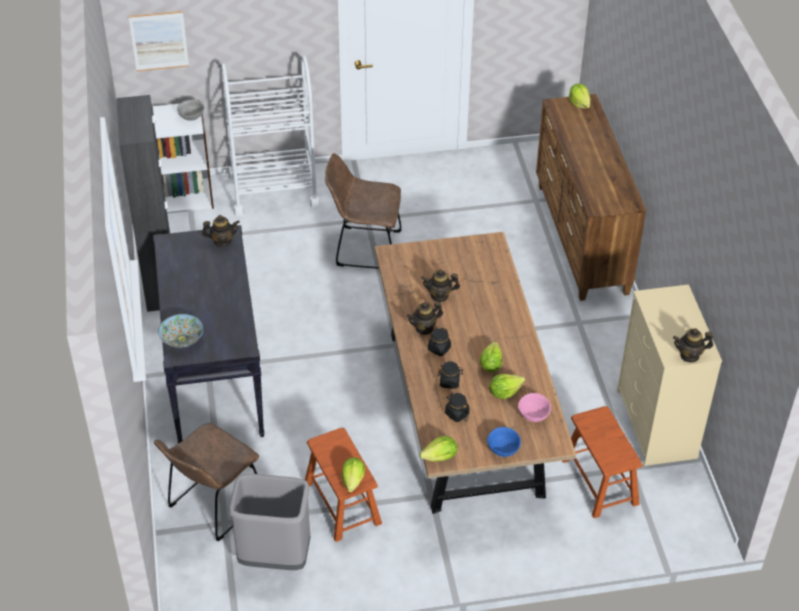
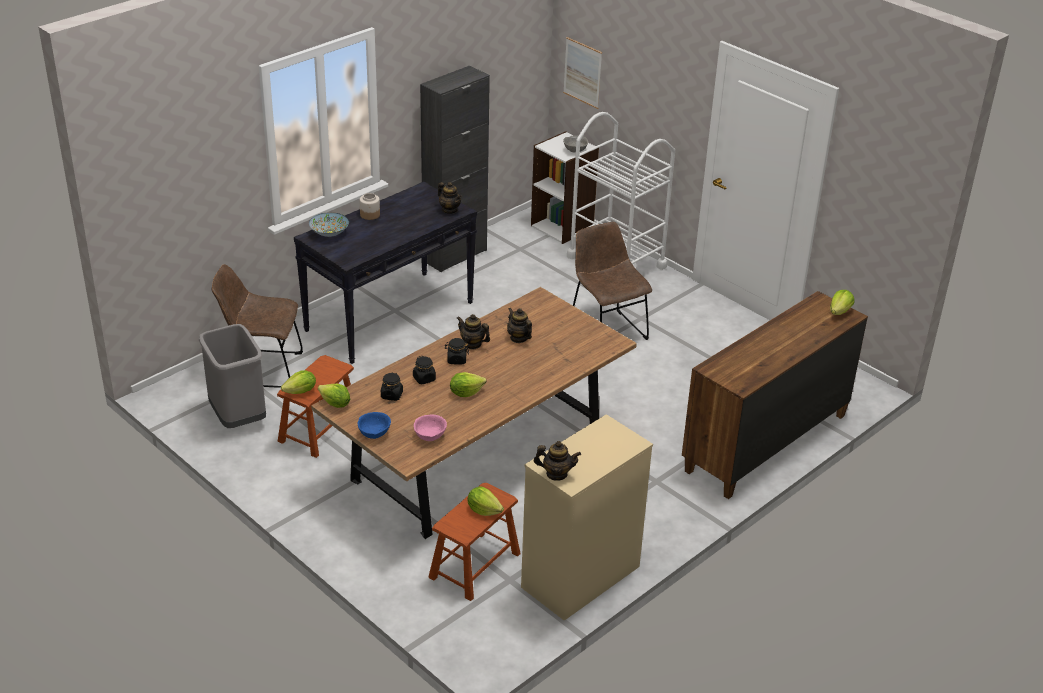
camera: 55 degrees right, 10 degrees down
lettuce [489,374,525,399] -> lettuce moved to [468,487,504,516]
teapot [673,328,713,363] -> teapot turned 135 degrees clockwise [534,441,581,481]
none -> jar [359,193,380,220]

